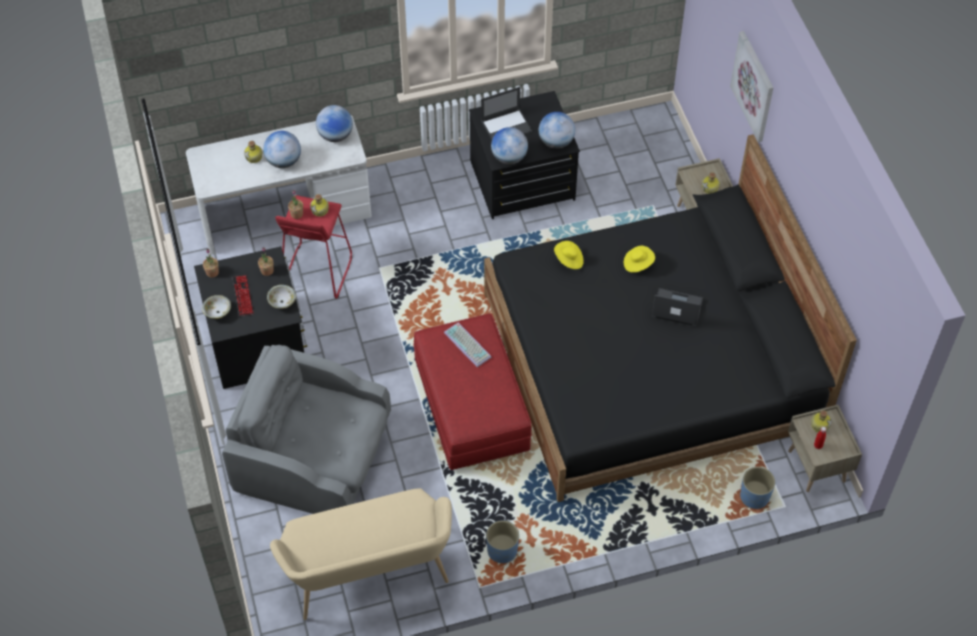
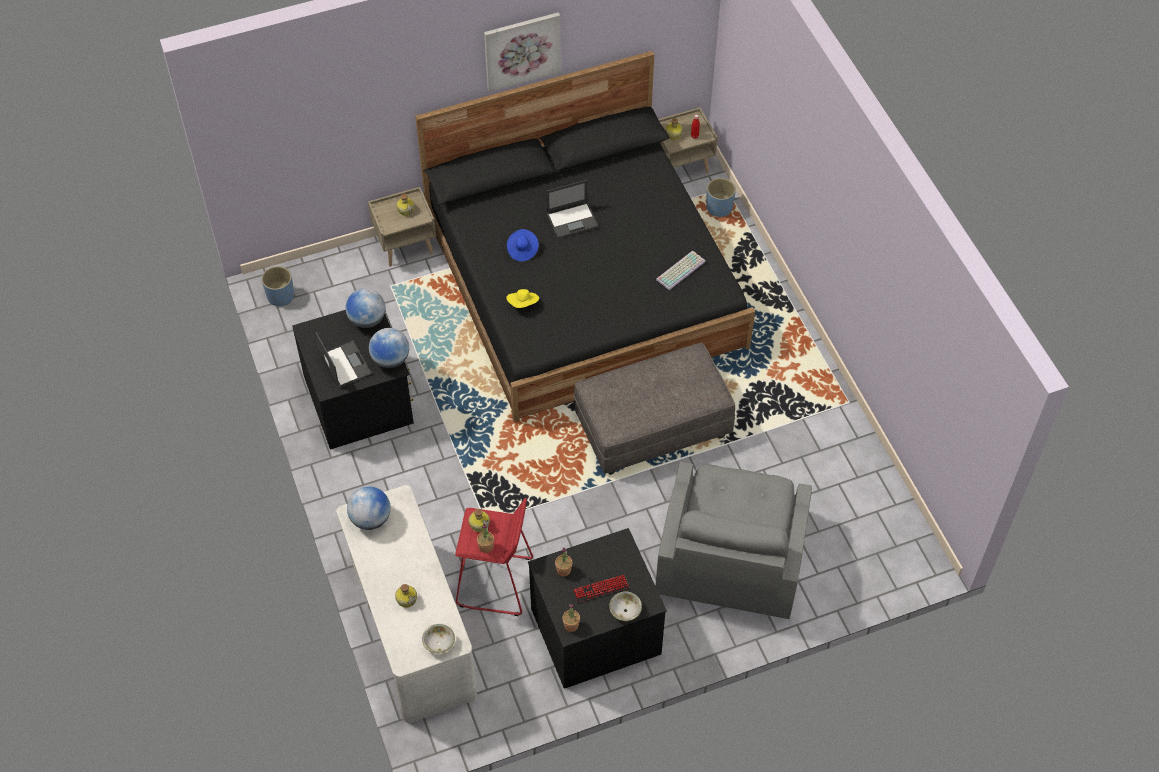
camera: 95 degrees left, 0 degrees up
globe [263,131,301,168] -> none
bowl [267,285,296,309] -> bowl moved to [422,624,455,653]
beige bench [270,488,452,620] -> none
red ottoman [413,314,532,470] -> grey ottoman [574,343,735,475]
keyboard [444,322,492,367] -> keyboard moved to [656,250,706,290]
blue planter [486,520,519,563] -> blue planter moved to [262,266,294,306]
yellow hat [624,246,655,273] -> blue hat [507,229,539,262]
laptop [652,288,703,327] -> laptop turned 120 degrees counterclockwise [546,180,599,239]
picture [730,31,774,142] -> picture moved to [484,12,561,92]

